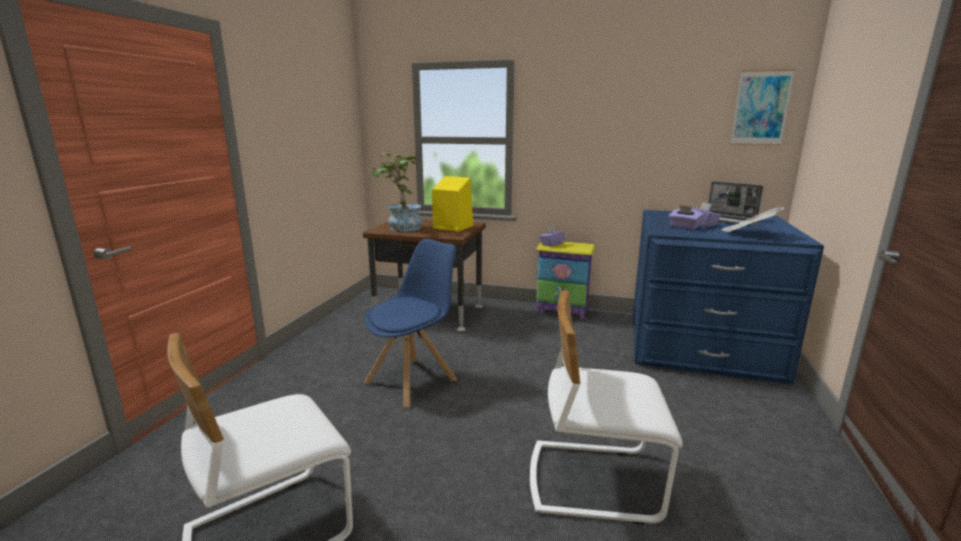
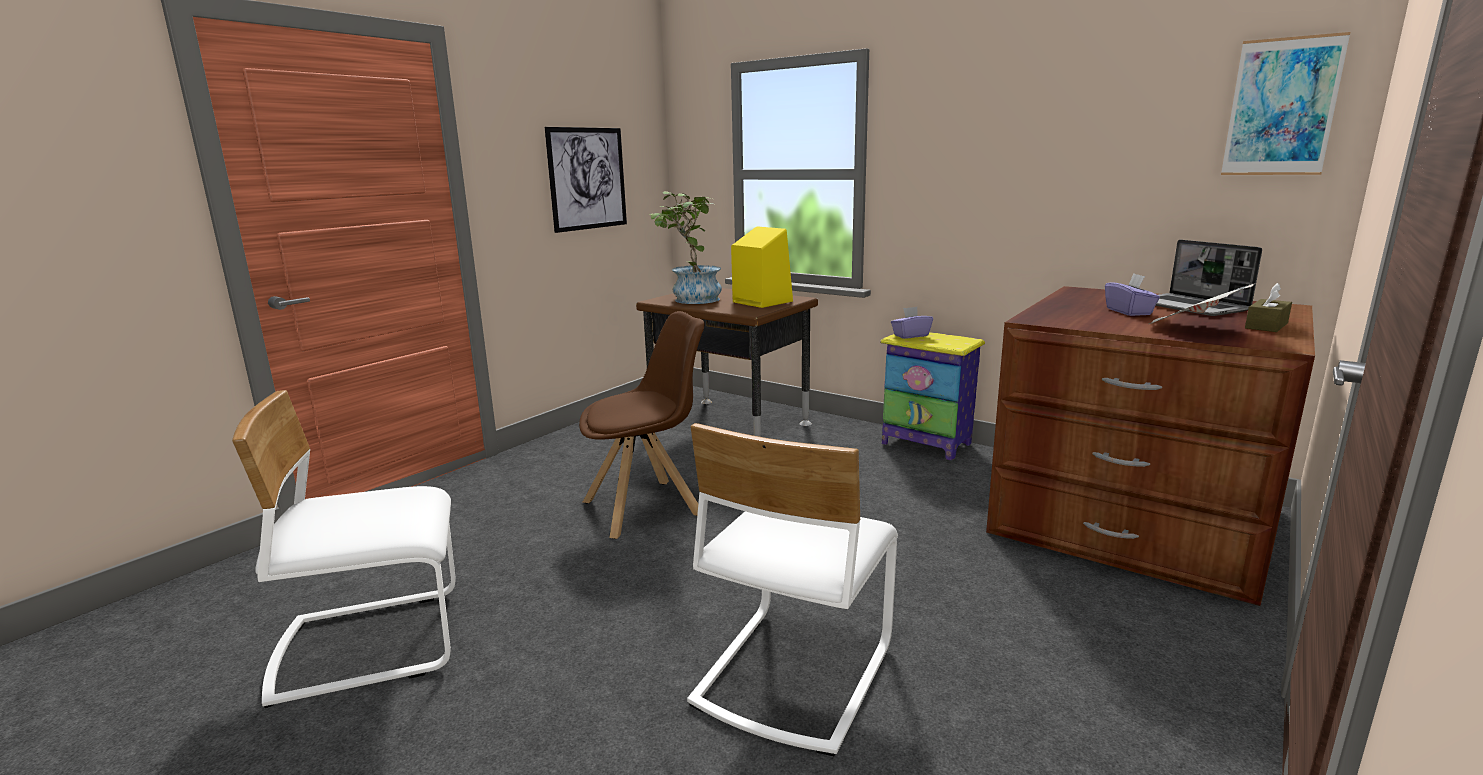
camera: 20 degrees right, 0 degrees up
blue chair [364,239,457,408] -> brown chair [579,311,705,539]
white chair [530,291,683,524] -> white chair turned 90 degrees counterclockwise [687,423,898,756]
blue dresser [633,210,824,385] -> brown dresser [986,286,1315,606]
purple tissue box [668,205,704,230] -> none
none -> picture [545,127,627,233]
none -> brown tissue box [1245,283,1292,332]

